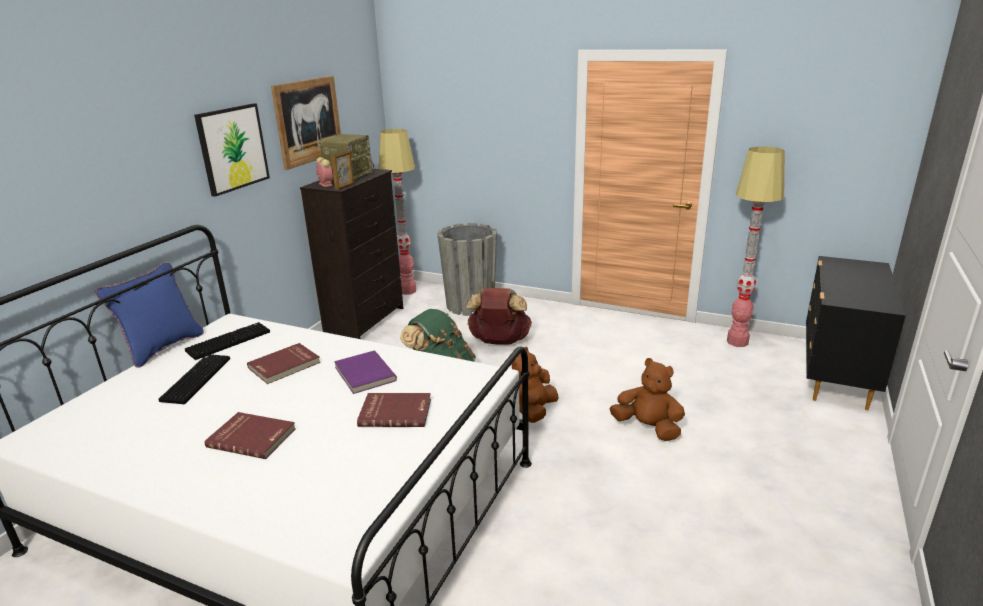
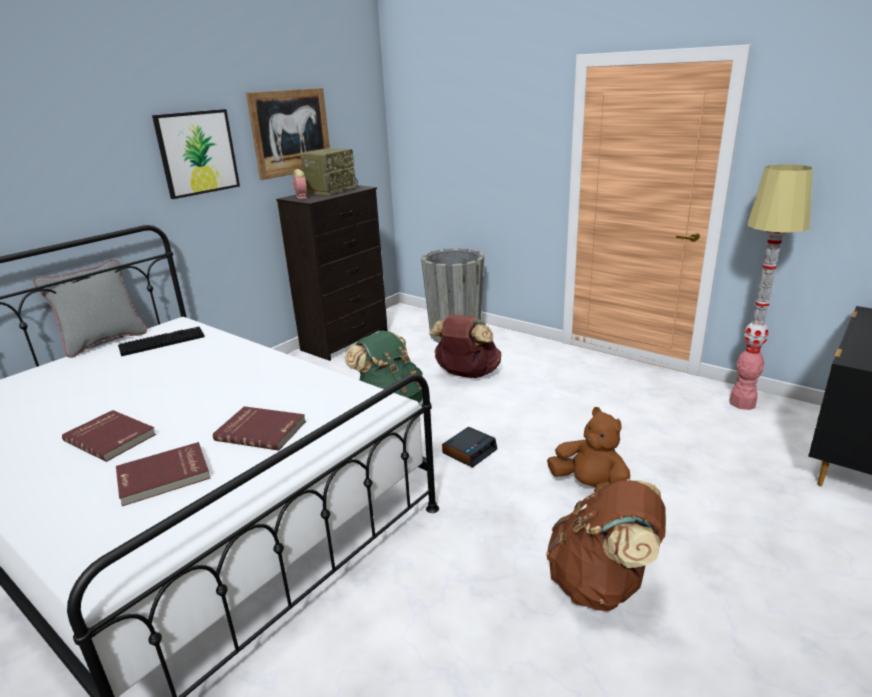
camera: 15 degrees right, 0 degrees up
blue pillow [95,262,204,367] -> grey pillow [33,259,147,358]
keyboard [158,354,230,404] -> none
red book [247,343,321,384] -> red book moved to [116,442,210,506]
picture frame [331,151,354,190] -> none
purple book [334,350,397,394] -> none
floor lamp [378,129,416,295] -> none
brown plush toy [512,347,559,423] -> alarm clock [442,427,497,468]
none -> brown backpack [546,479,666,611]

